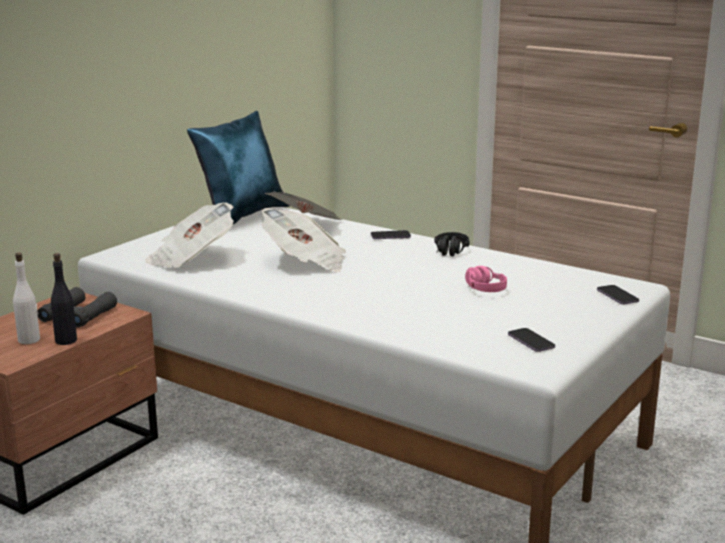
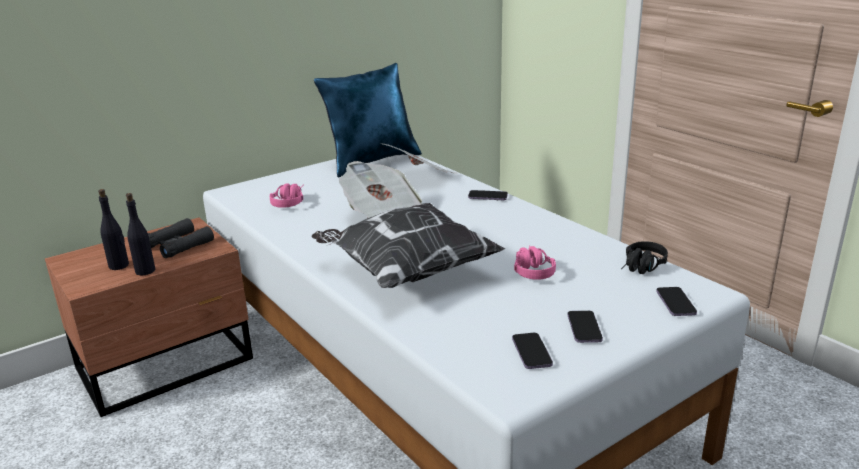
camera: 20 degrees right, 5 degrees up
white bottle [13,253,40,344] -> black bottle [98,189,129,270]
newspaper [145,203,234,268] -> pink headphones [270,183,303,208]
black headphones [435,232,470,256] -> black headphones moved to [621,241,668,274]
none -> pillow [312,203,505,288]
none -> phone [568,311,603,343]

